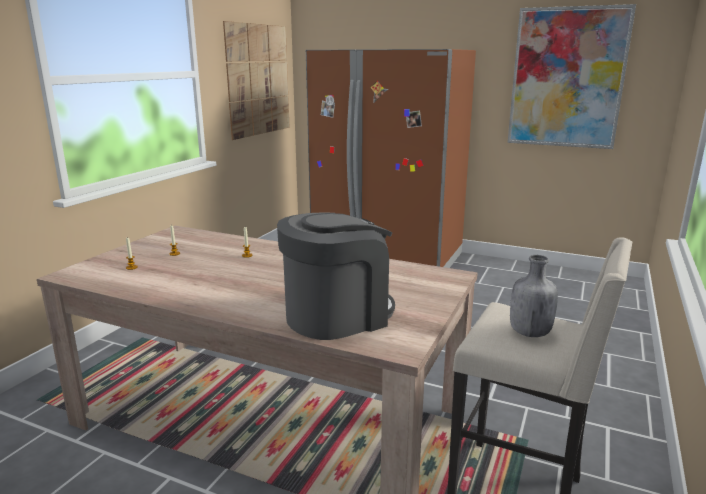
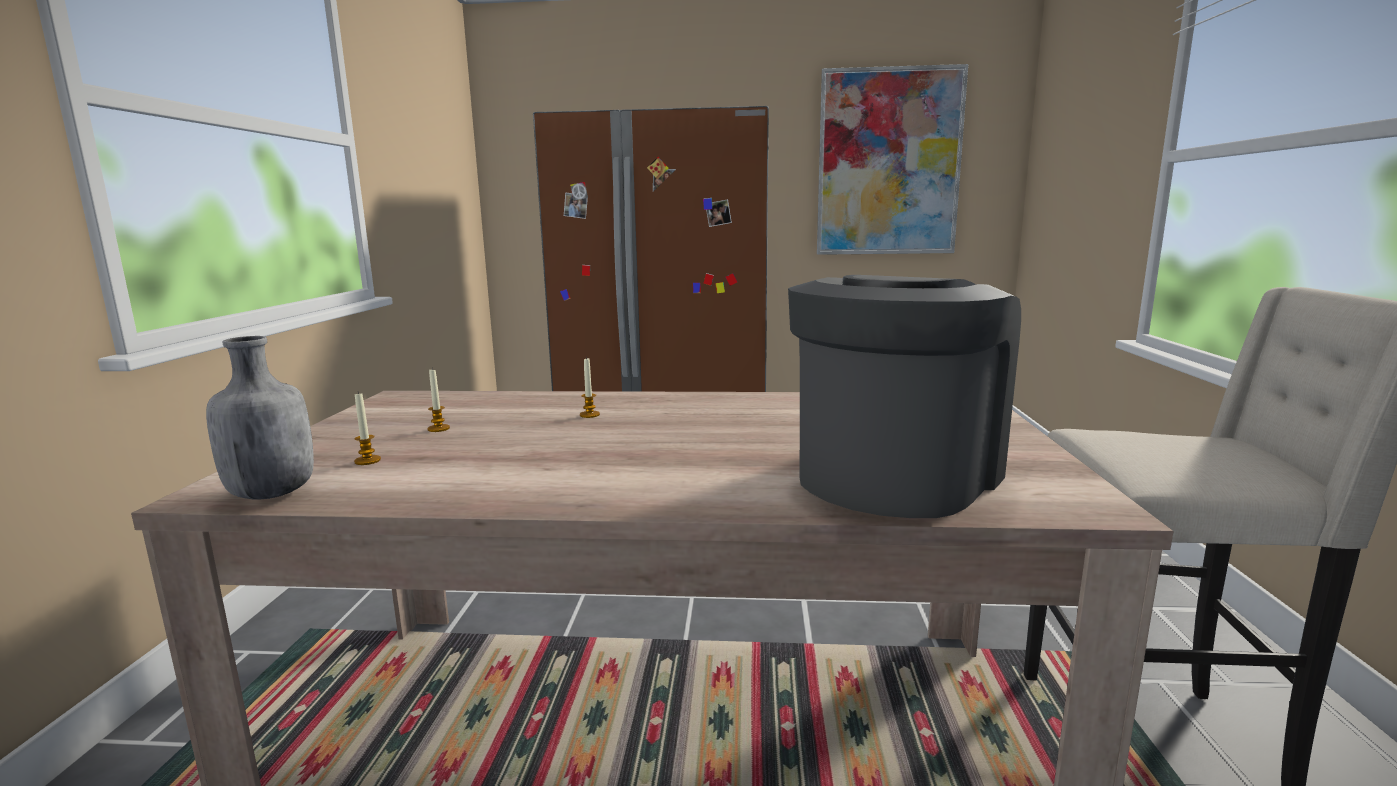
camera: 20 degrees left, 5 degrees down
picture [223,21,290,140] -> none
grey bottle [510,255,558,337] -> grey bottle moved to [206,336,314,500]

